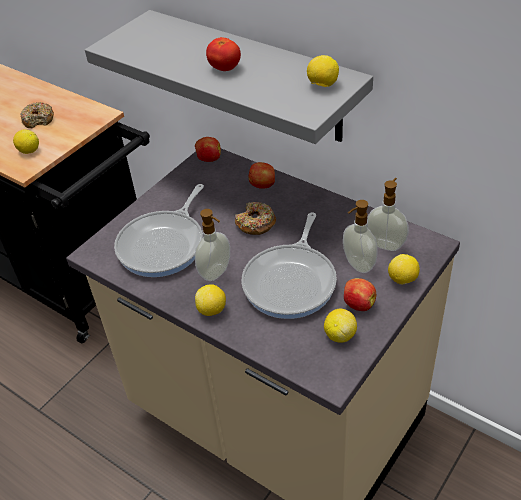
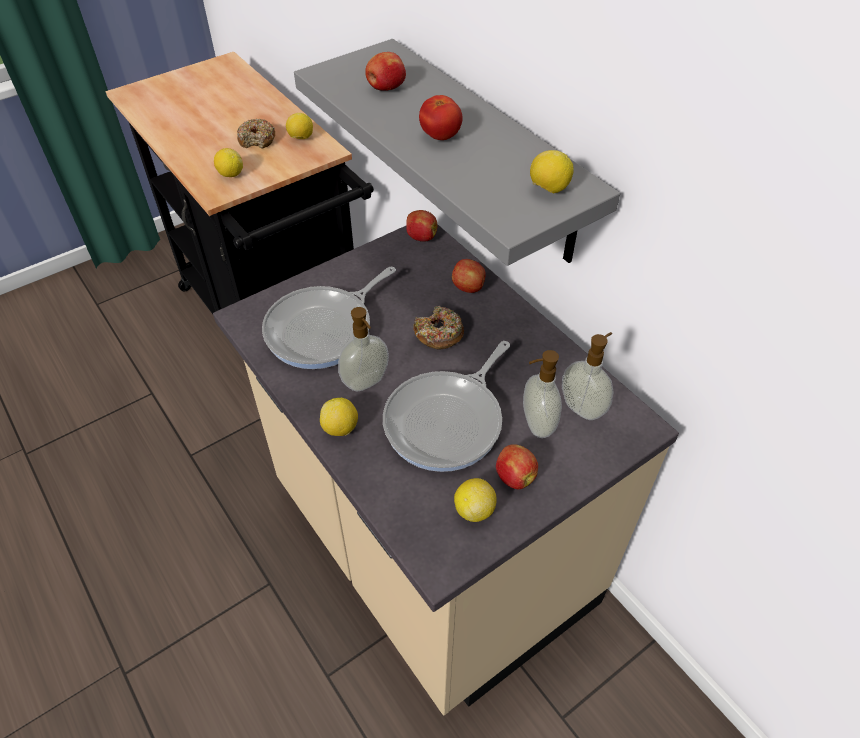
camera: 15 degrees right, 5 degrees up
lemon [388,254,420,285] -> lemon moved to [286,113,313,139]
none -> apple [365,52,406,91]

